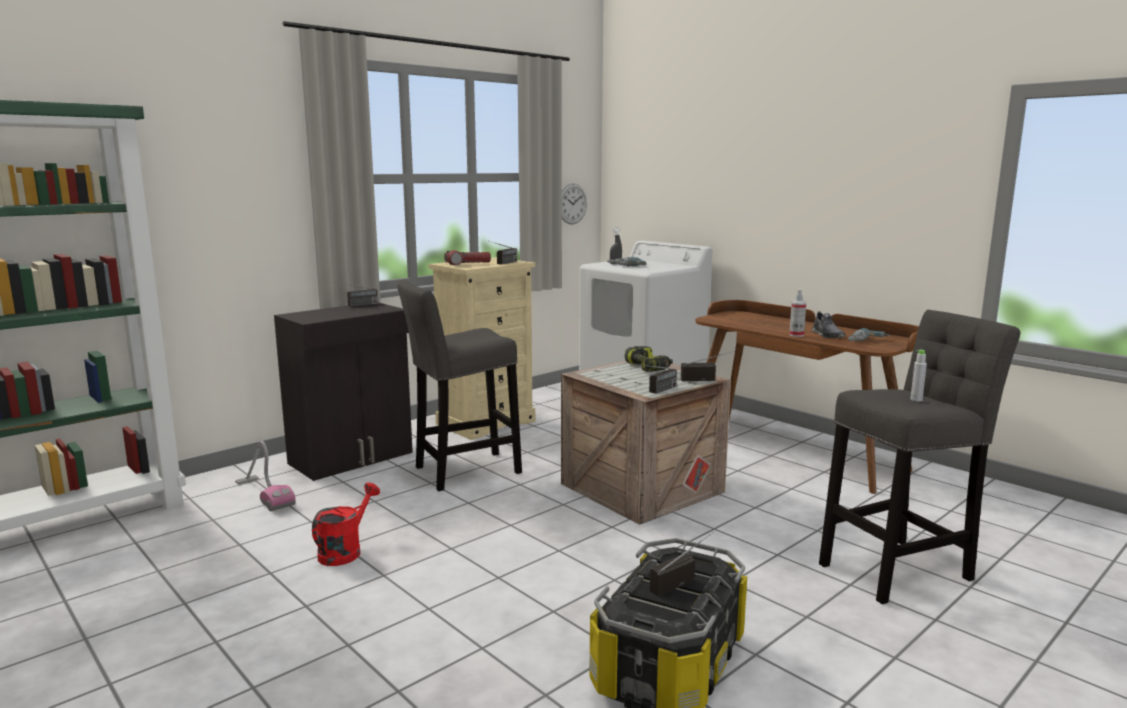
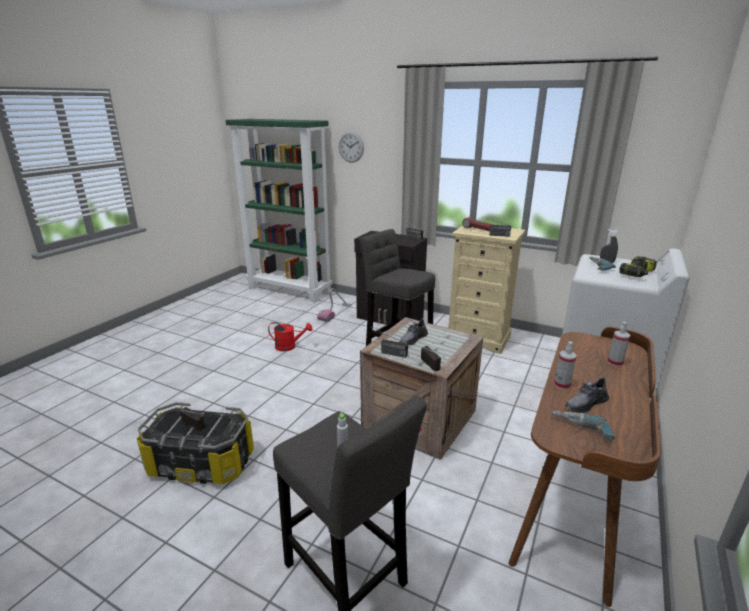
camera: 70 degrees right, 10 degrees up
wall clock [562,183,587,225] -> wall clock moved to [338,132,364,163]
power drill [625,346,673,372] -> power drill moved to [619,256,657,277]
none -> grey shoe [399,319,428,345]
none -> spray bottle [608,322,630,367]

